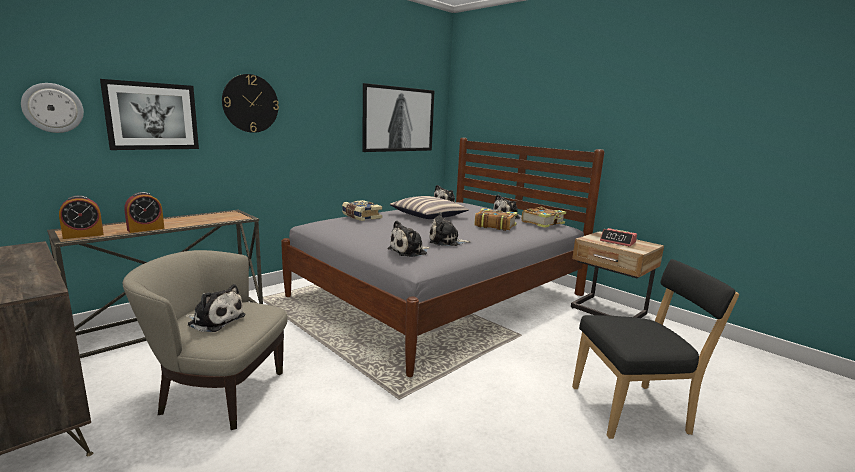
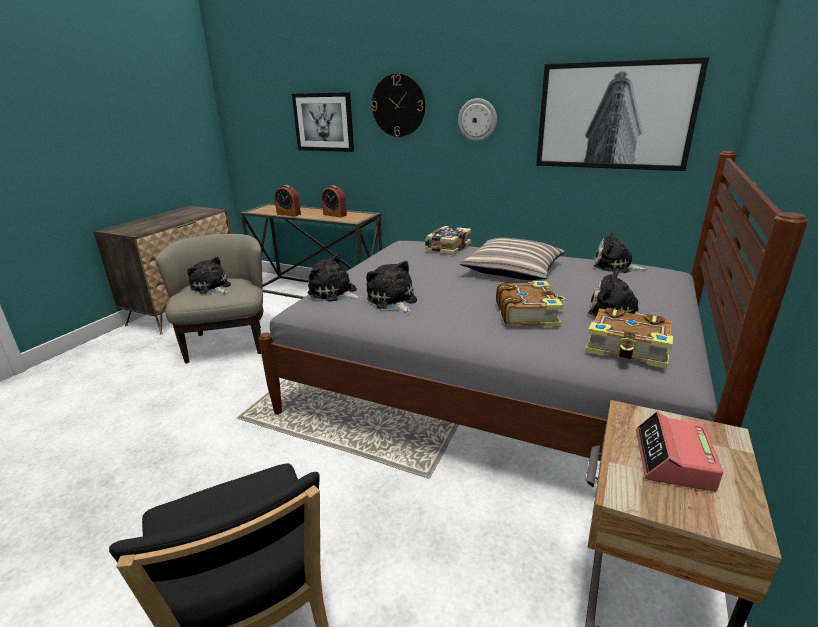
camera: 70 degrees right, 10 degrees up
wall clock [21,83,84,133] -> wall clock moved to [458,98,497,142]
alarm clock [59,195,104,239] -> alarm clock moved to [322,185,347,217]
plush toy [185,284,246,332] -> plush toy turned 135 degrees clockwise [188,257,231,294]

